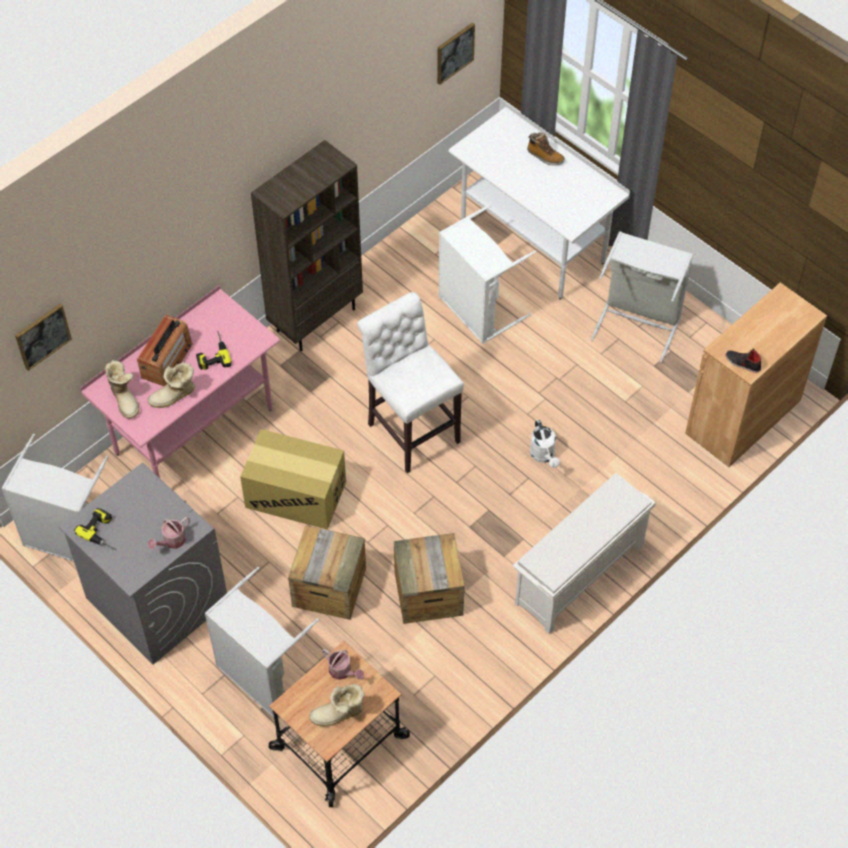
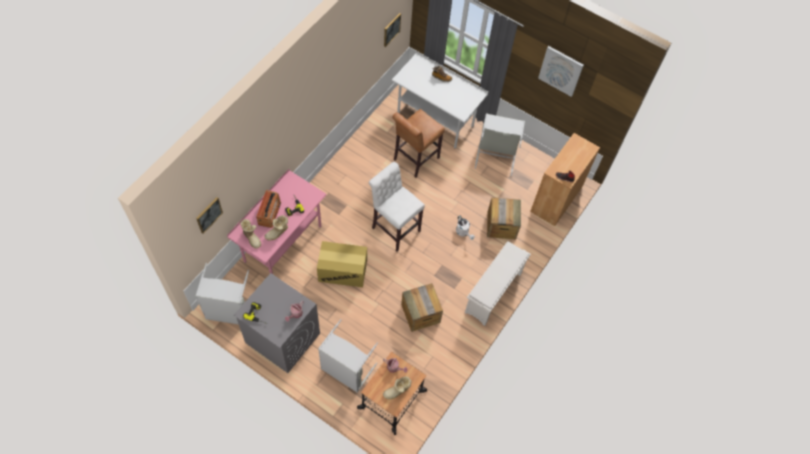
camera: 15 degrees left, 5 degrees up
brown bookcase [251,140,363,351] -> none
crate [288,525,366,620] -> crate moved to [487,197,521,239]
white laundry basket [438,205,536,344] -> brown stool [392,109,445,178]
none -> picture [538,46,584,97]

